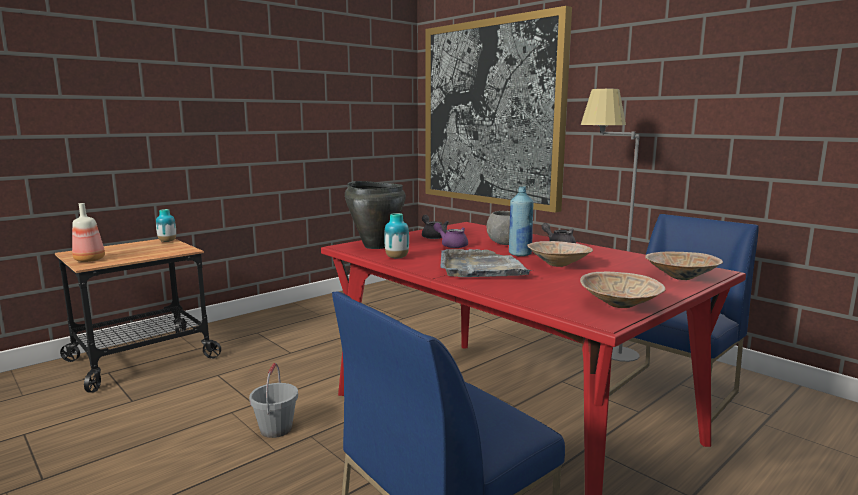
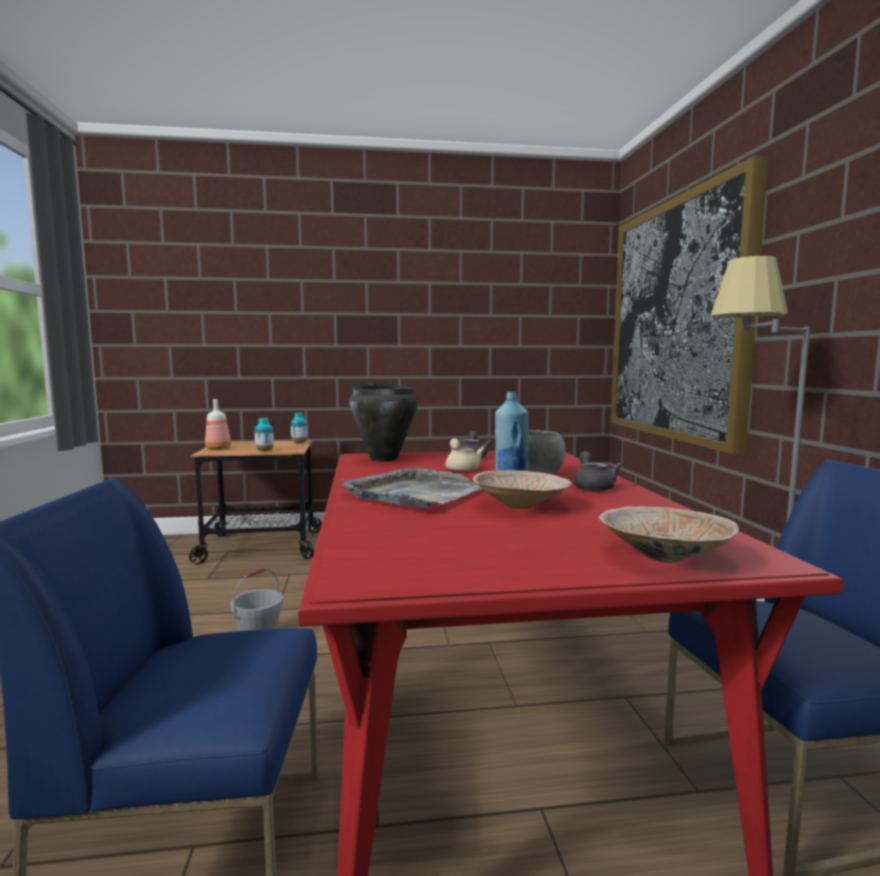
camera: 35 degrees right, 5 degrees down
vase [384,213,409,258] -> vase moved to [254,418,274,451]
purple teapot [433,223,468,248] -> beige teapot [445,438,485,472]
beige bowl [580,272,666,308] -> none

